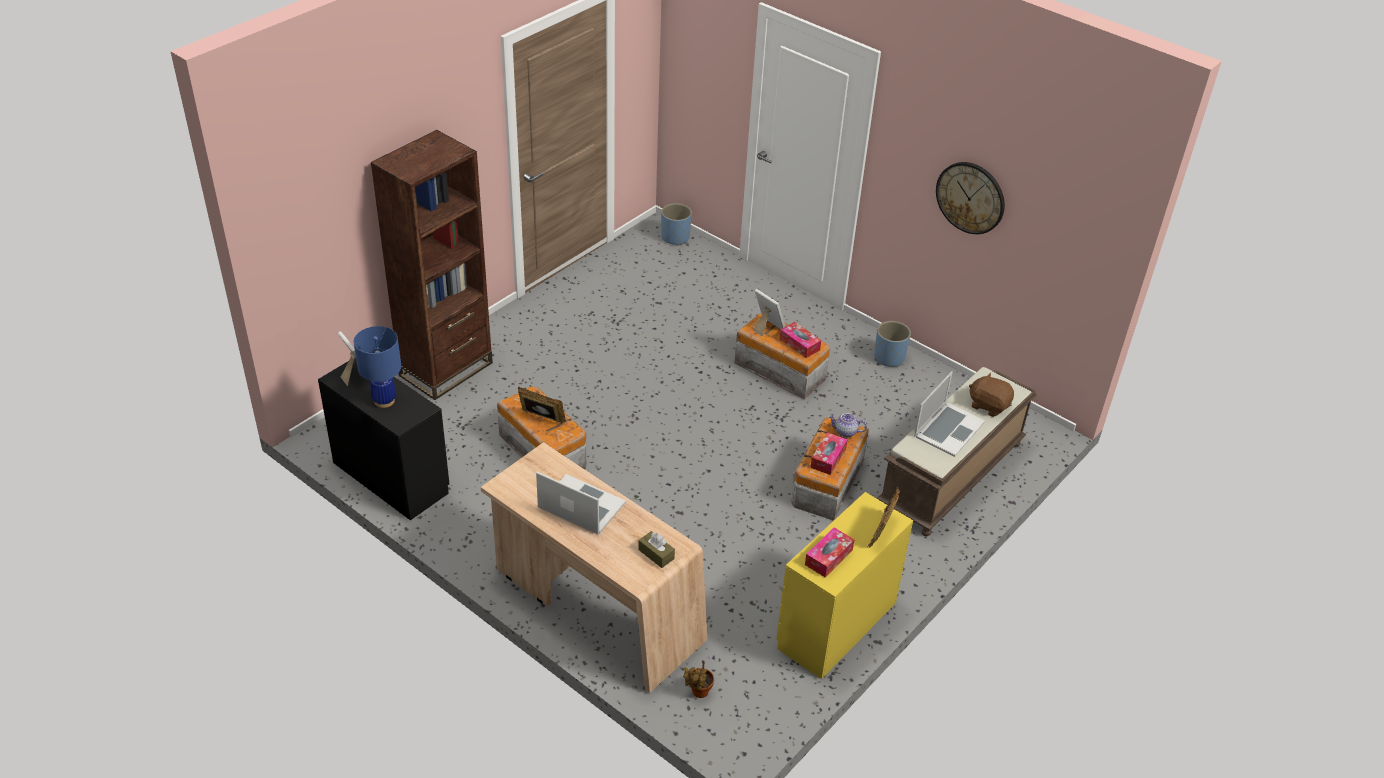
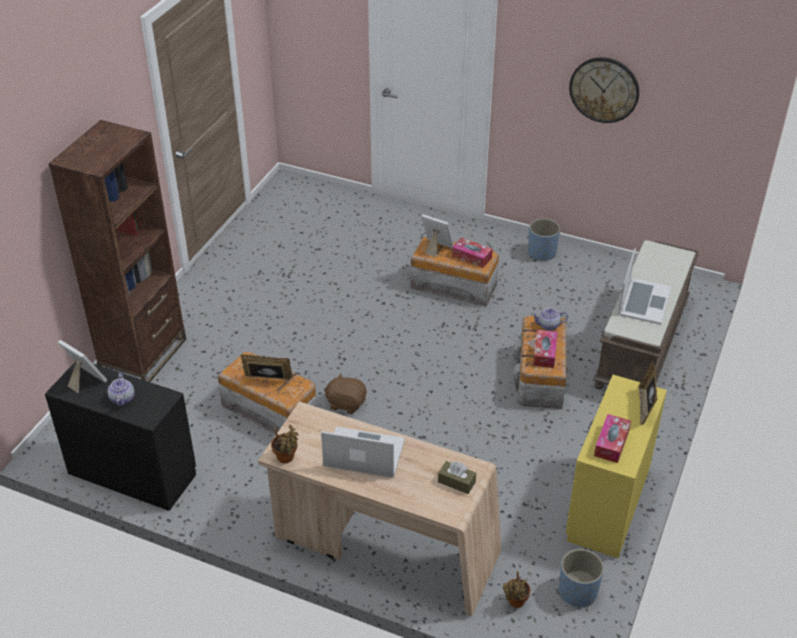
camera: 15 degrees left, 0 degrees up
blue table lamp [354,326,401,408] -> teapot [108,372,134,407]
blue planter [661,203,692,246] -> blue planter moved to [559,549,604,607]
brown plush toy [969,373,1014,417] -> brown plush toy moved to [324,373,366,414]
none -> potted plant [271,425,299,463]

